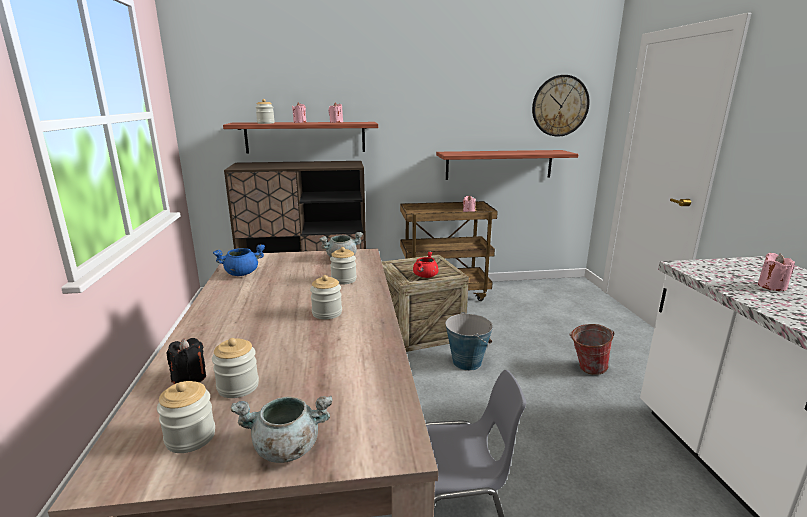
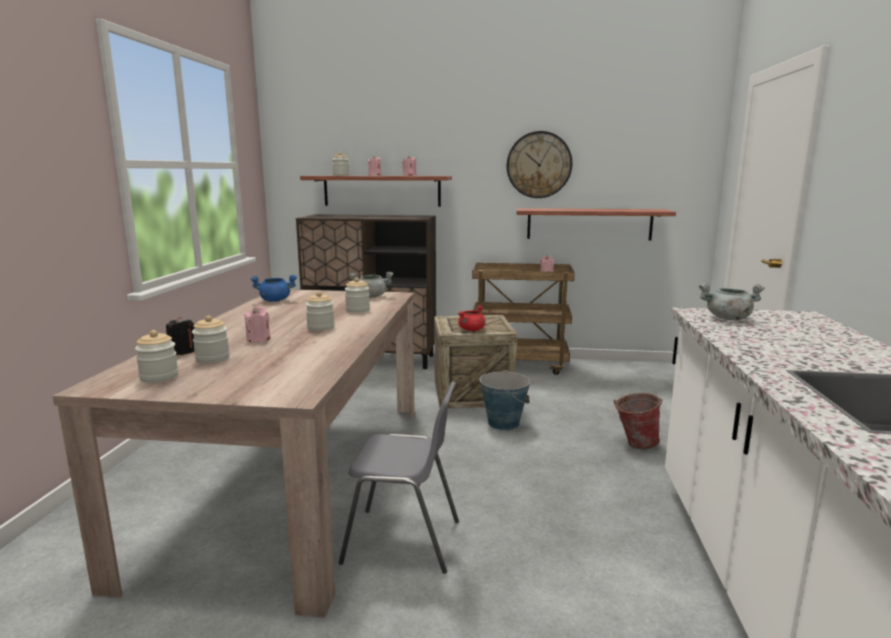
camera: 15 degrees right, 5 degrees down
grey cooking pot [230,396,332,463] -> grey cooking pot moved to [699,283,765,320]
wall clock [532,75,590,137] -> wall clock moved to [507,131,572,198]
pink candle [758,253,795,291] -> pink candle moved to [244,306,271,342]

